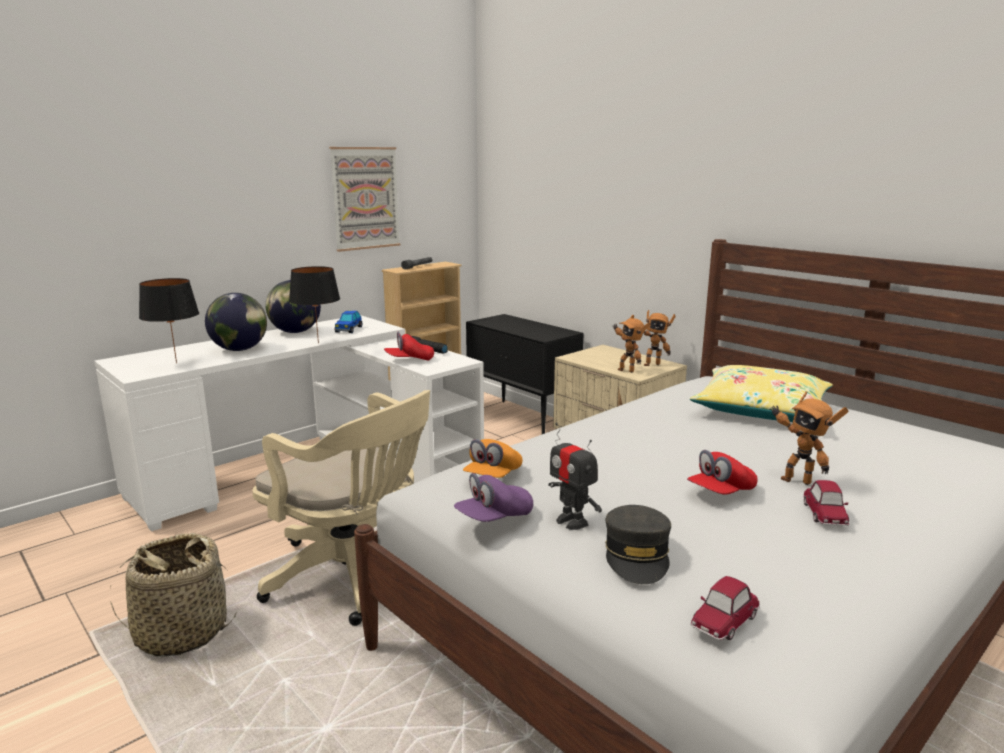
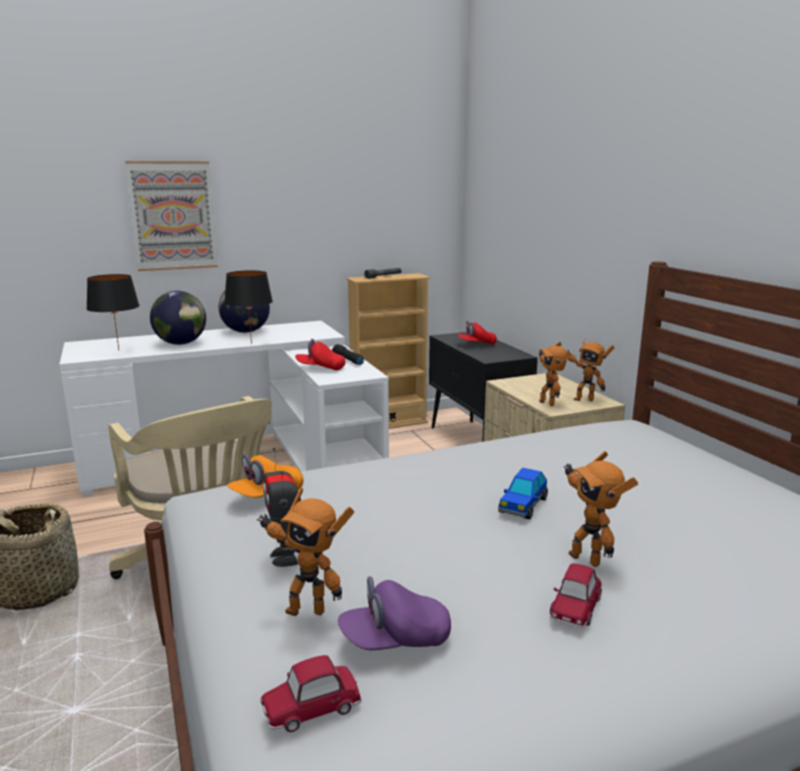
camera: 20 degrees right, 0 degrees up
picture [329,147,400,252] -> picture moved to [125,161,218,271]
toy car [335,310,362,333] -> toy car moved to [498,468,548,519]
purple cap [454,473,533,522] -> purple cap moved to [338,576,451,650]
grey cap [605,505,671,584] -> toy robot [257,488,354,616]
red cap [687,450,758,495] -> red cap moved to [457,321,497,345]
yellow pillow [690,365,833,422] -> none

